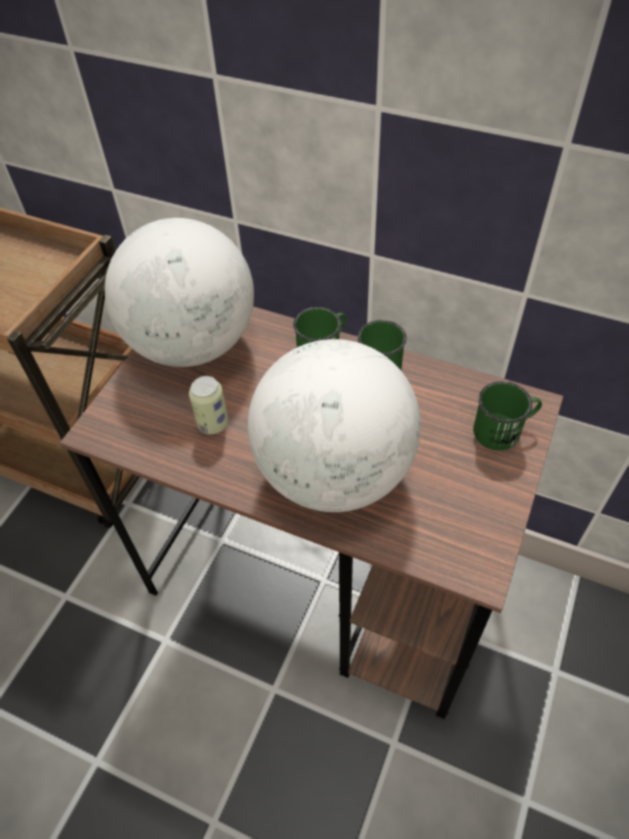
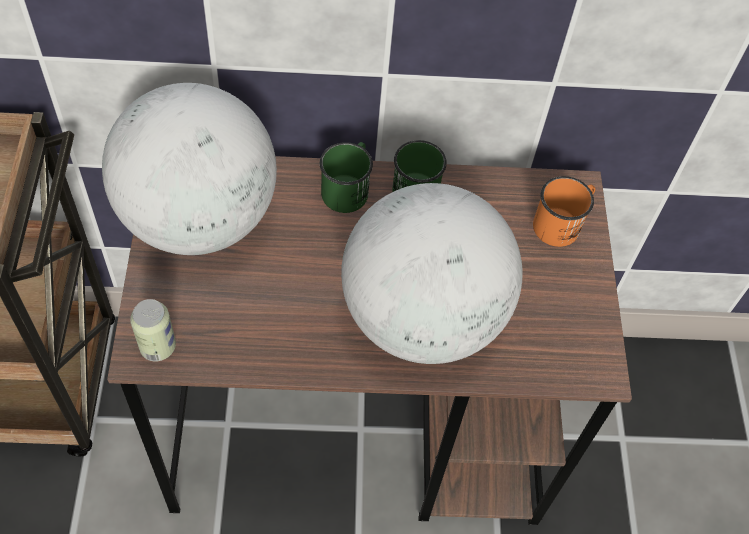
camera: 30 degrees left, 5 degrees up
can [189,376,228,435] -> can moved to [130,299,176,362]
green mug [473,381,542,450] -> orange mug [533,176,596,247]

